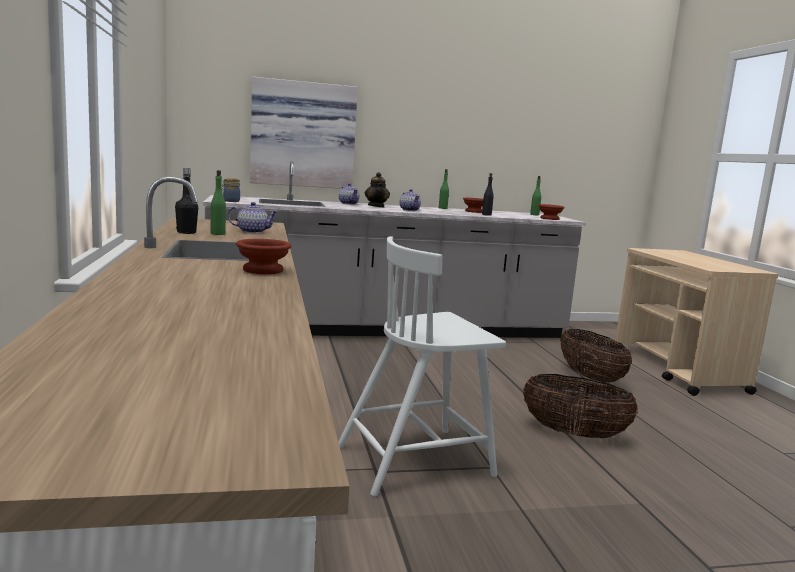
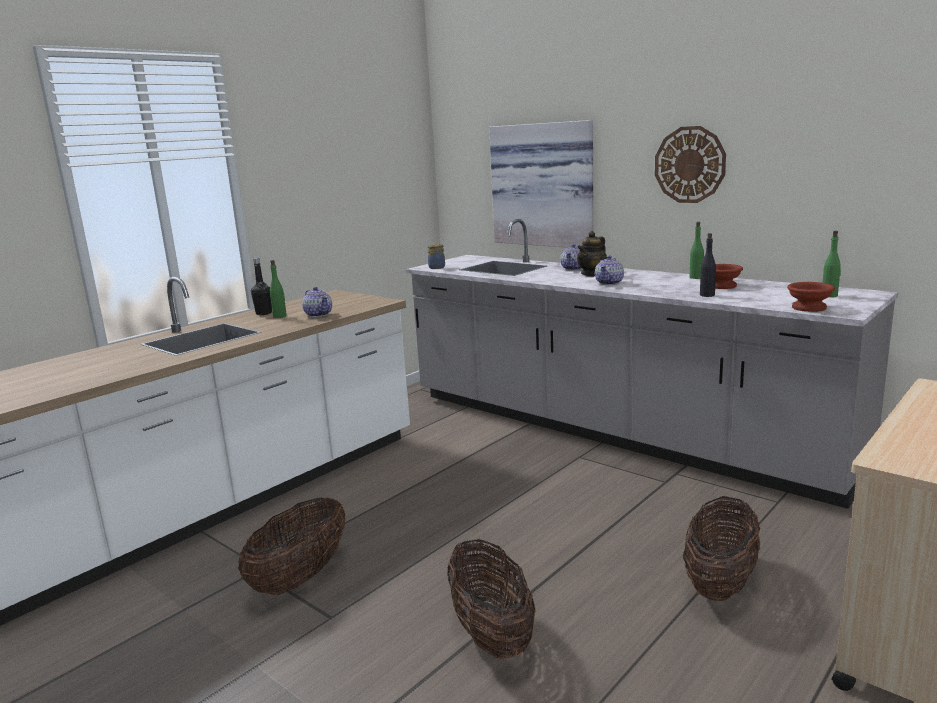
camera: 55 degrees right, 5 degrees up
brown bowl [236,239,291,274] -> none
white chair [338,236,506,496] -> basket [238,497,346,595]
none -> wall clock [655,126,726,203]

